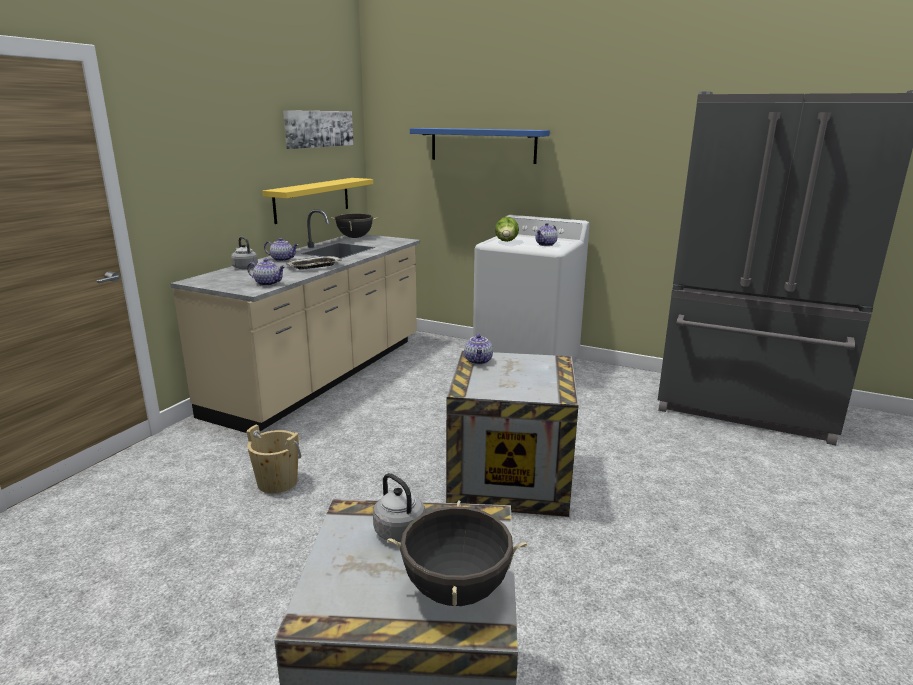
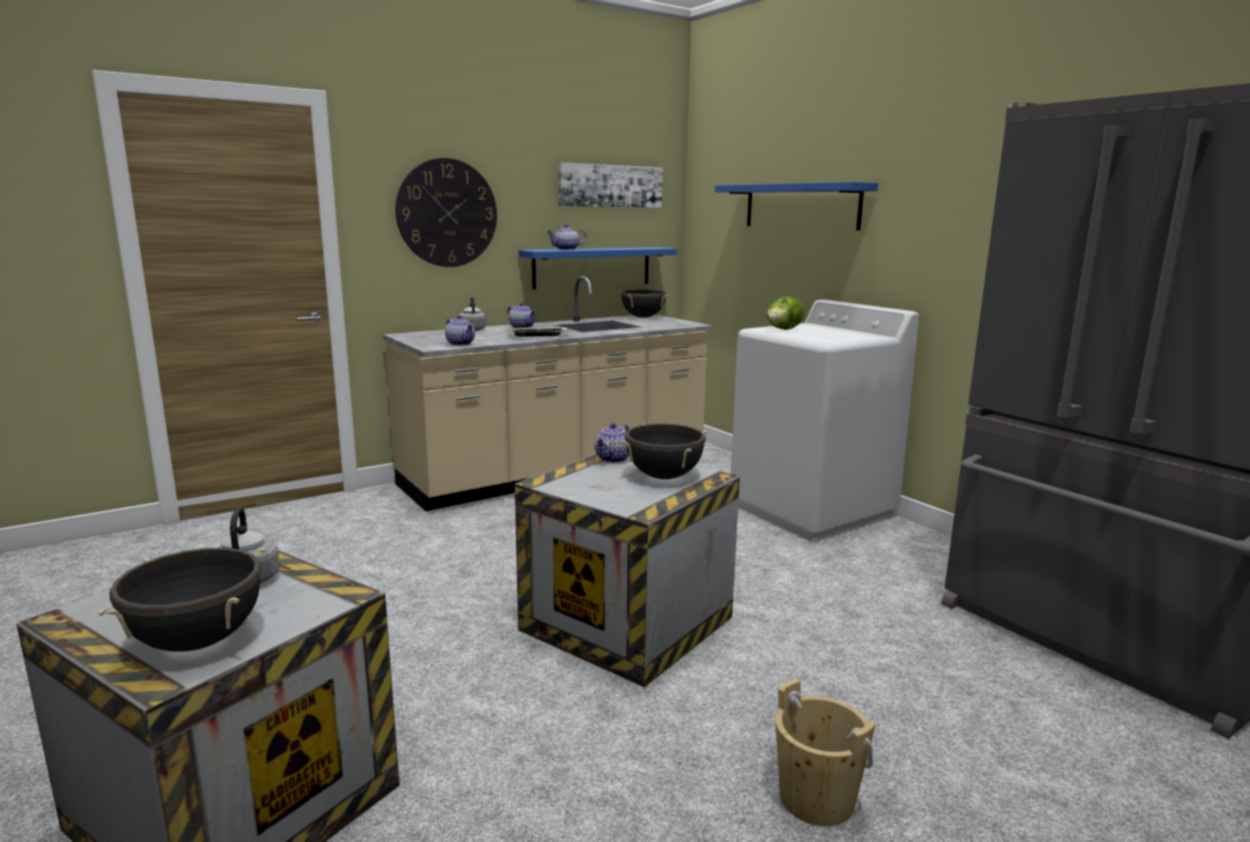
camera: 30 degrees right, 5 degrees down
beige bucket [246,424,301,493] -> beige bucket moved to [775,678,876,826]
yellow shelf [262,178,373,224] -> blue shelf [519,247,677,289]
teapot [535,223,558,246] -> teapot moved to [547,224,586,250]
none -> wall clock [395,158,497,267]
none -> black cooking pot [620,423,708,479]

